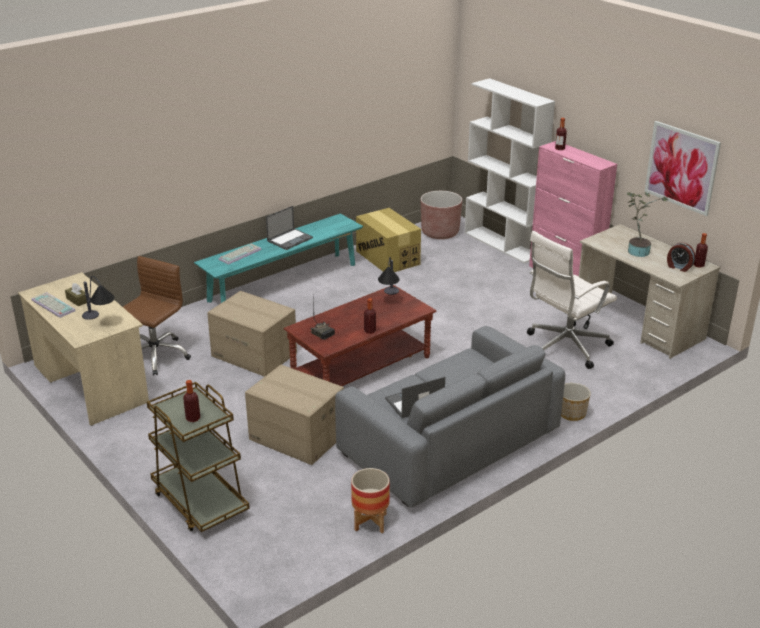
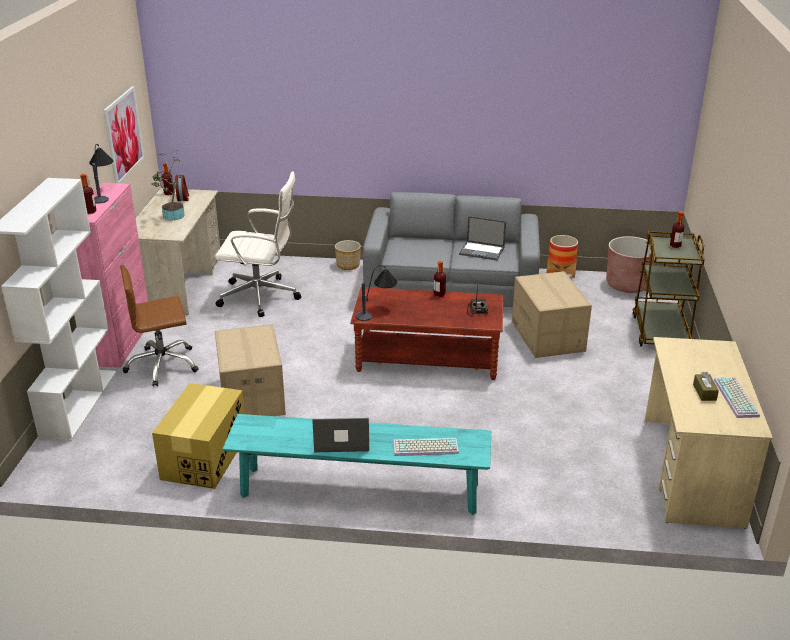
camera: 135 degrees left, 0 degrees up
table lamp [82,276,115,320] -> table lamp moved to [89,144,113,204]
brown office chair [123,256,191,376] -> brown office chair moved to [120,265,199,386]
cardboard box [207,291,297,377] -> cardboard box moved to [215,324,286,416]
brown planter [421,191,462,239] -> brown planter moved to [606,236,655,293]

